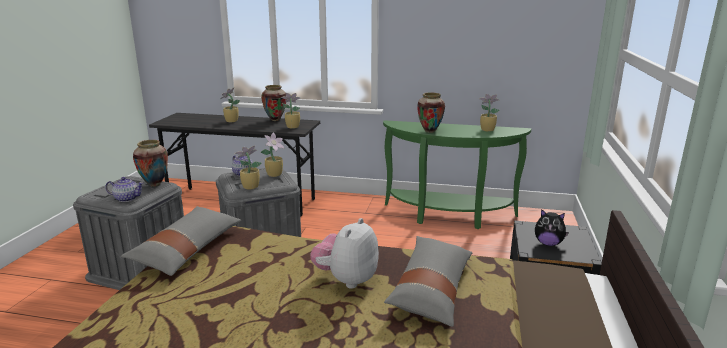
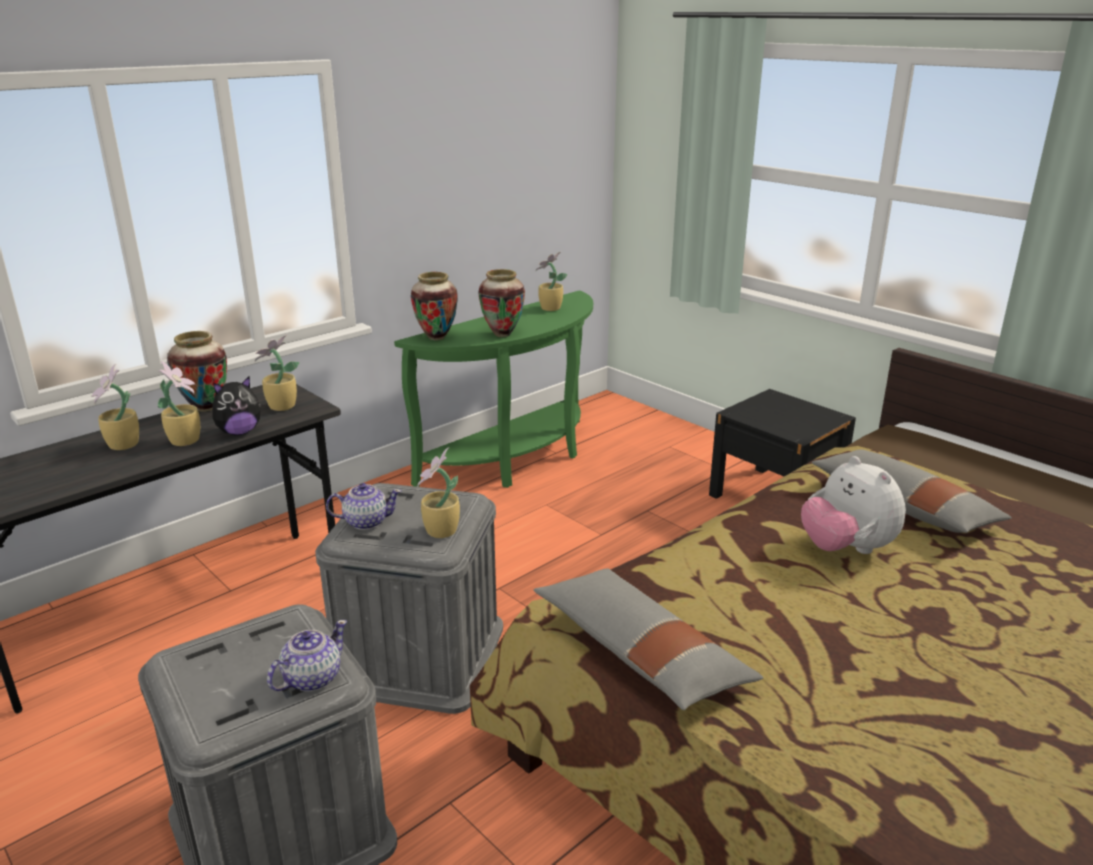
camera: 55 degrees left, 5 degrees up
vase [133,140,168,187] -> vase moved to [411,272,458,340]
potted plant [261,132,284,177] -> potted plant moved to [158,361,200,446]
plush toy [535,209,569,246] -> plush toy moved to [213,377,261,435]

